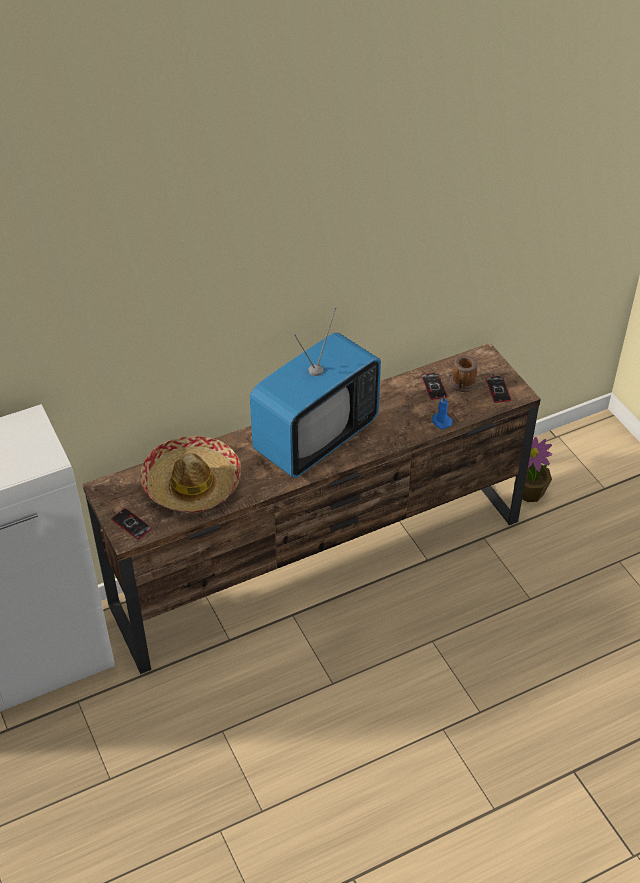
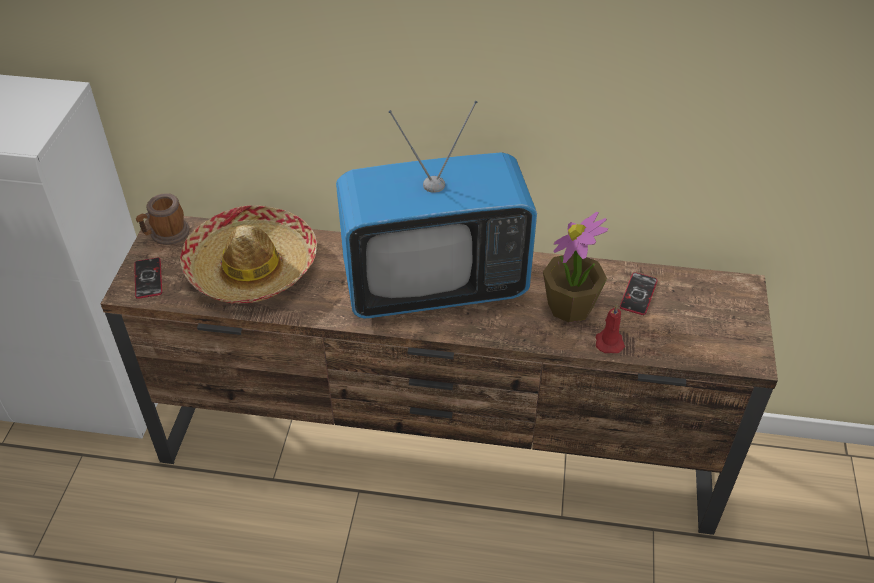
camera: 35 degrees right, 0 degrees up
blue candle [432,395,452,429] -> red candle [596,304,625,353]
mug [450,355,477,392] -> mug moved to [136,193,190,245]
phone [486,376,511,403] -> none
potted plant [522,437,552,502] -> potted plant moved to [543,212,608,323]

